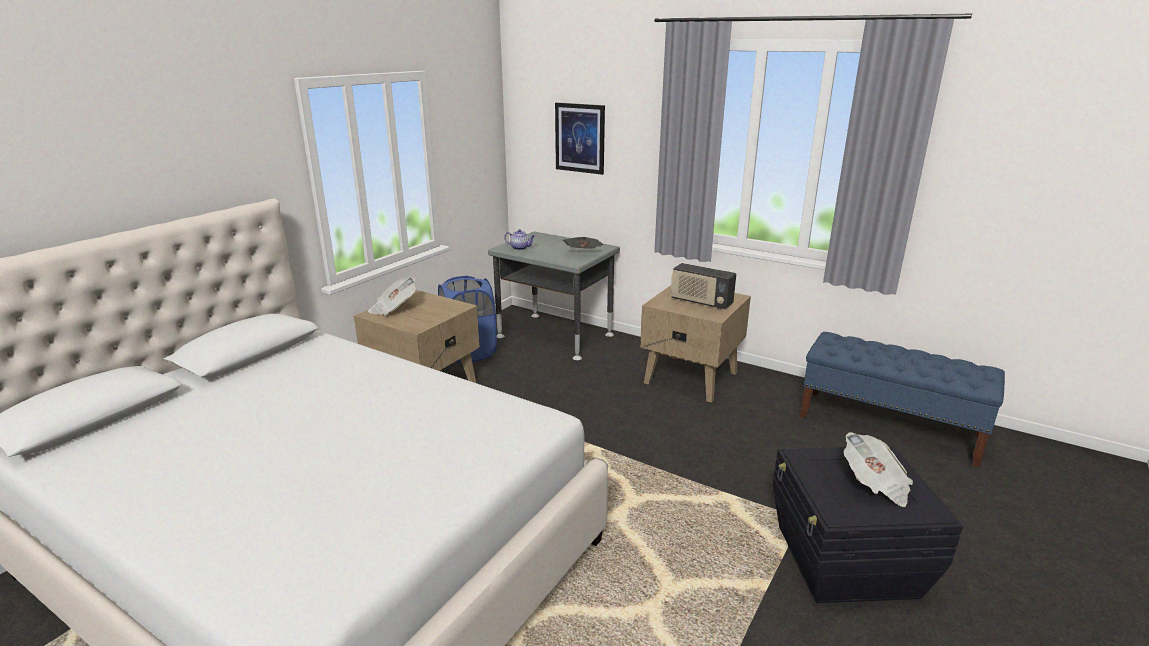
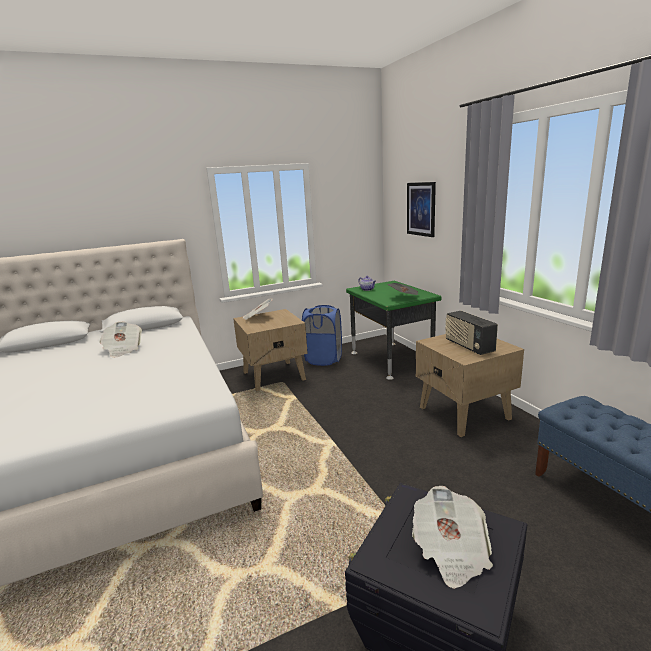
camera: 35 degrees right, 5 degrees down
grey desk [488,232,620,360] -> green desk [346,281,442,380]
none -> newspaper [99,321,142,358]

